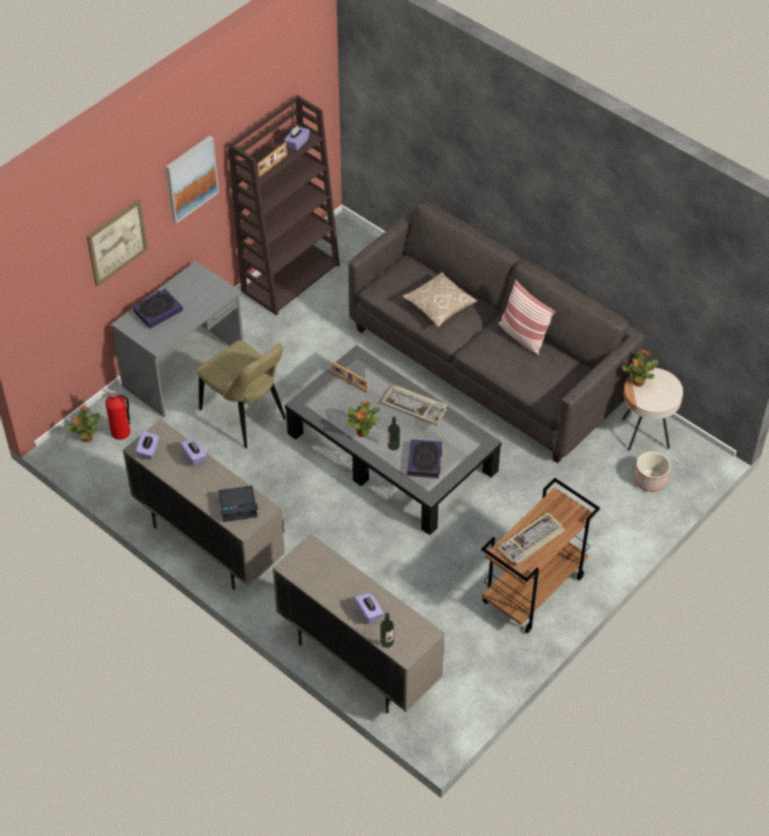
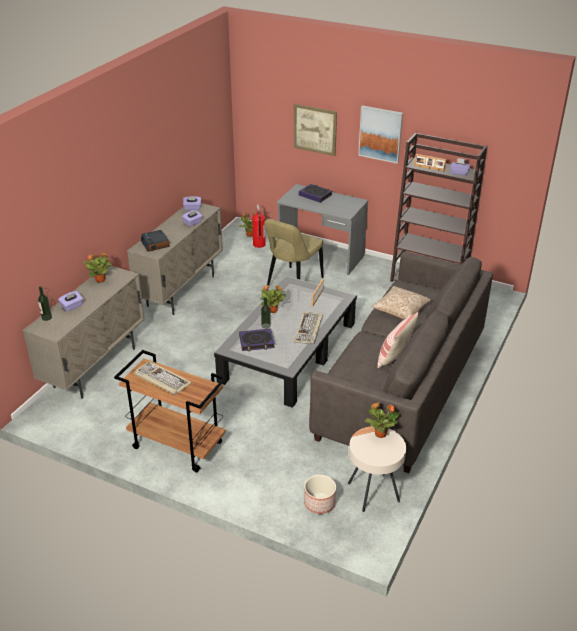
camera: 75 degrees right, 15 degrees down
none -> potted plant [83,252,112,282]

